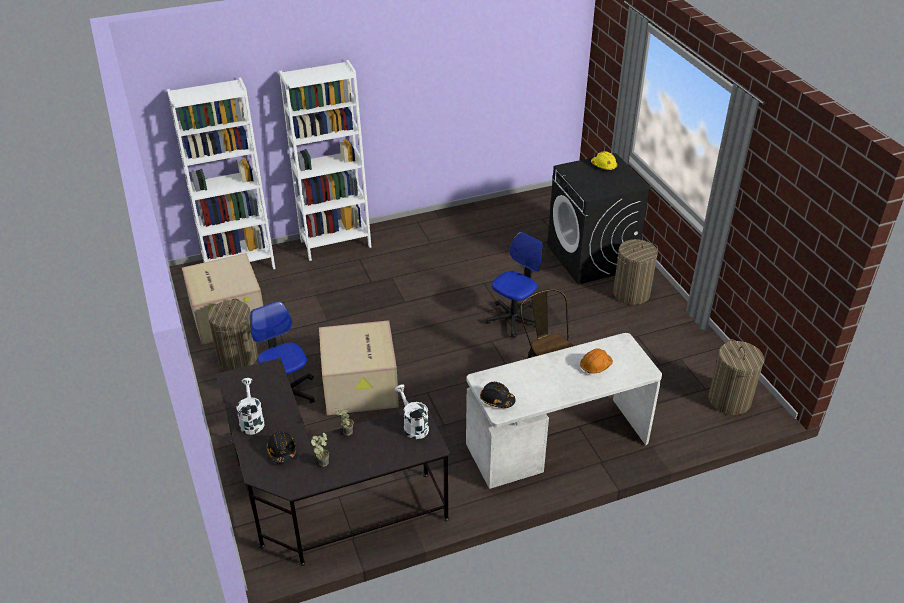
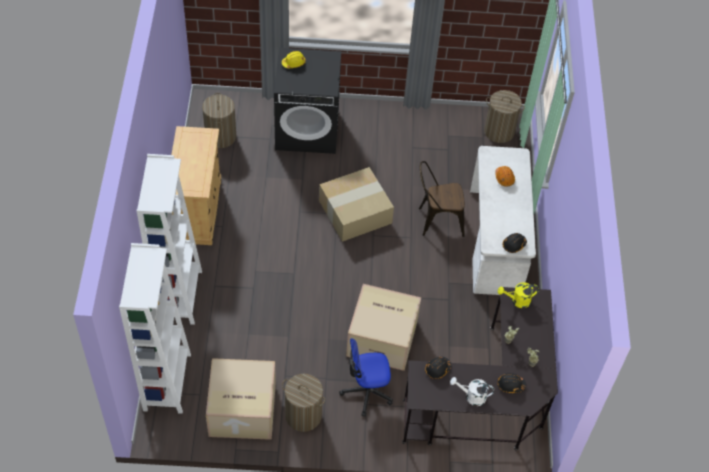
camera: 70 degrees left, 15 degrees up
white watering can [395,384,429,439] -> yellow watering can [498,282,539,308]
office chair [485,232,543,339] -> cardboard box [319,167,394,242]
laundry basket [613,239,658,305] -> laundry basket moved to [202,93,236,148]
none -> beige cabinet [171,126,221,245]
none -> black hard hat [425,357,451,379]

